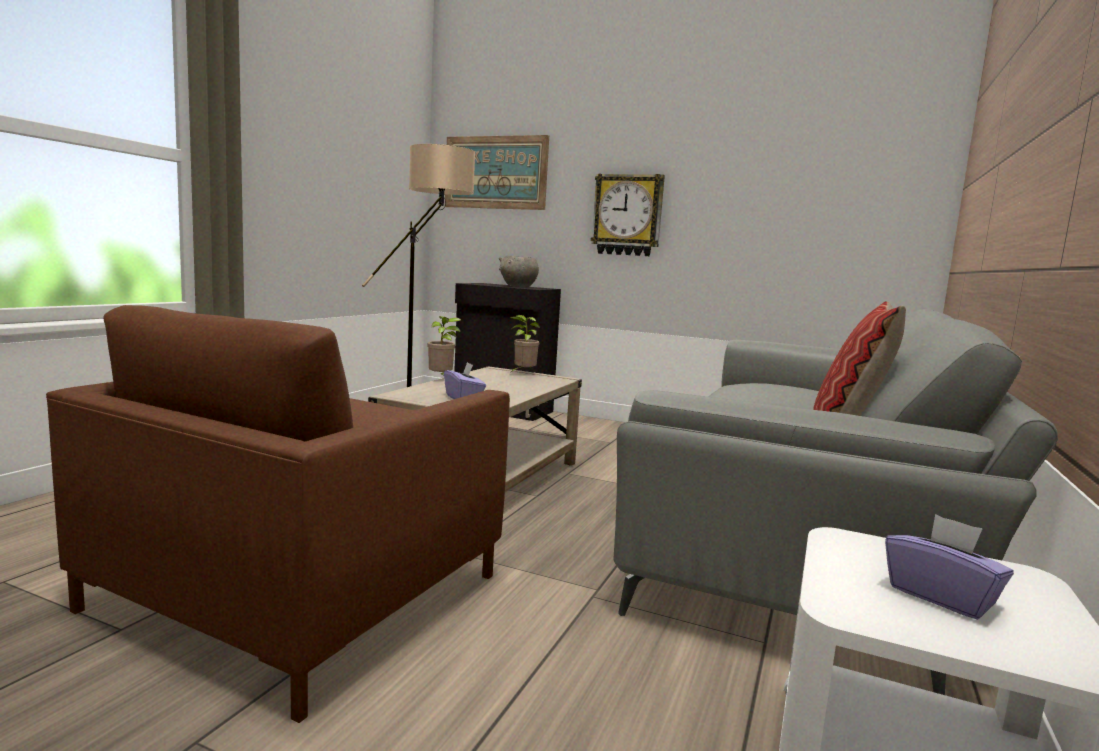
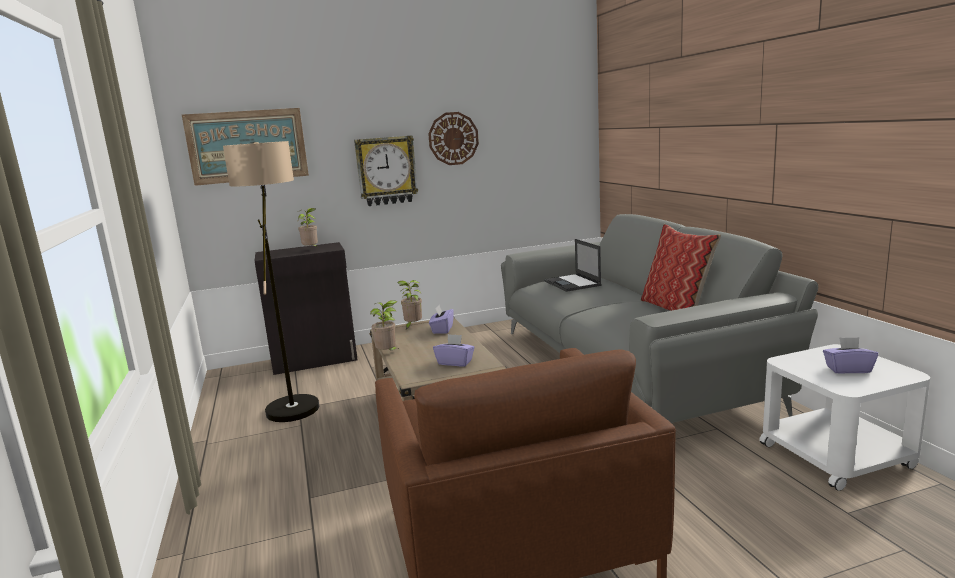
camera: 40 degrees left, 5 degrees up
grey bowl [498,256,539,288] -> potted plant [297,208,318,247]
none -> wall clock [428,112,479,165]
none -> purple tissue box [429,305,454,334]
none -> laptop [544,239,602,292]

